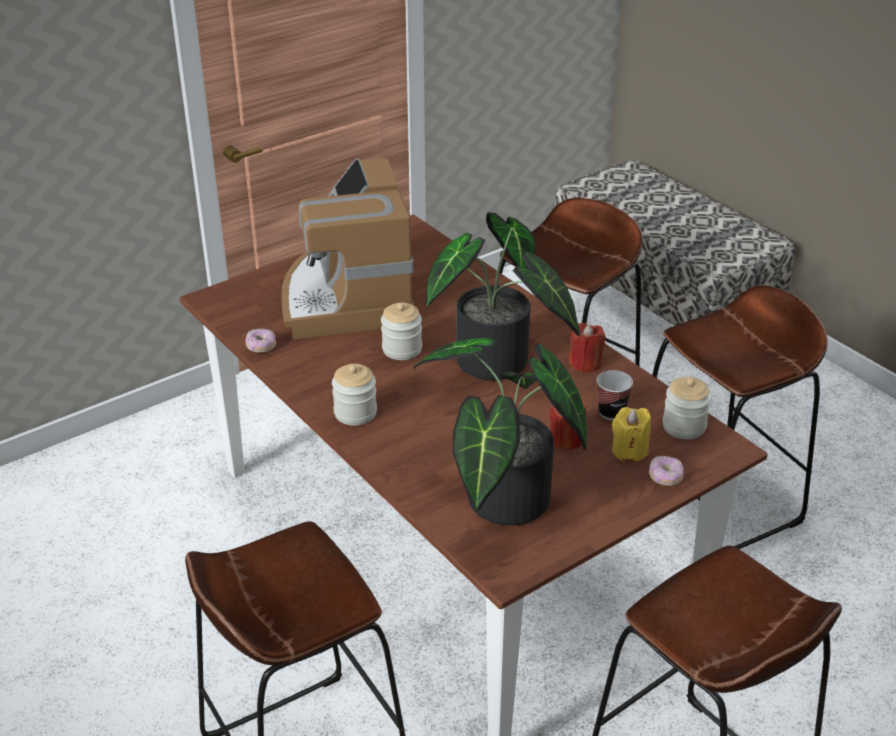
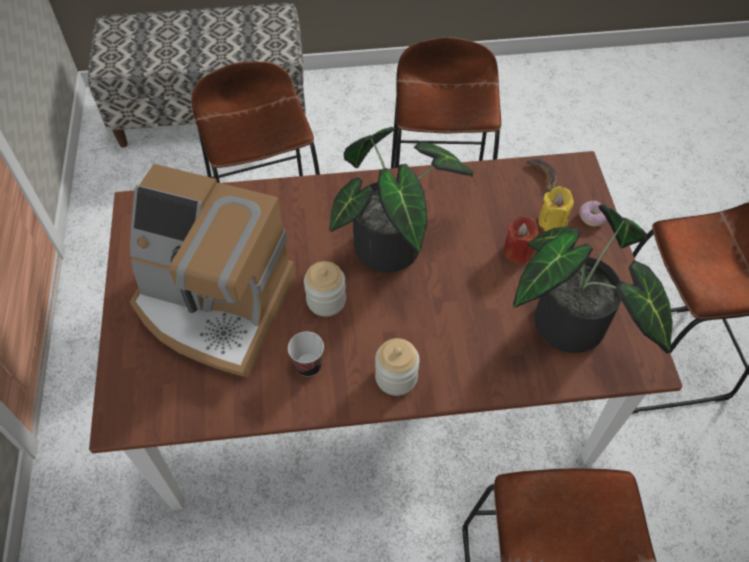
camera: 60 degrees left, 20 degrees up
donut [245,328,276,353] -> none
red candle [569,323,606,373] -> none
cup [597,370,633,420] -> cup moved to [288,332,324,377]
jar [663,377,711,439] -> banana [527,159,558,196]

